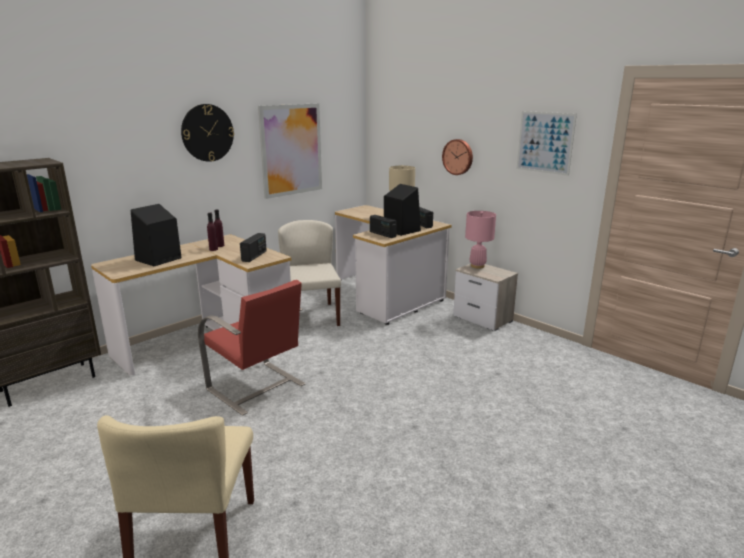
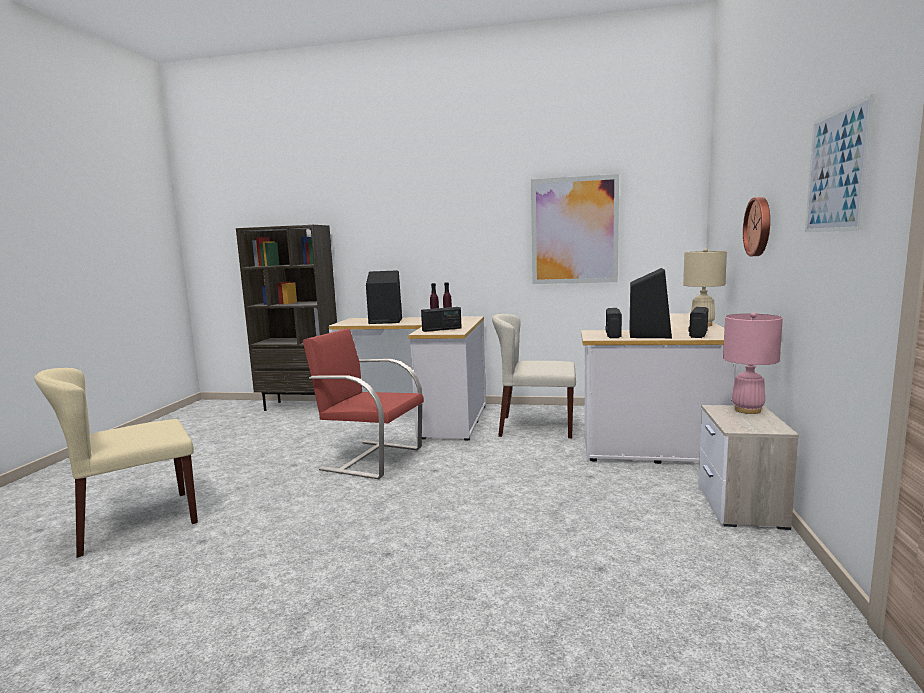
camera: 55 degrees right, 10 degrees down
wall clock [181,104,234,162] -> none
red chair [198,280,305,416] -> red chair turned 105 degrees clockwise [303,328,424,479]
beige chair [278,220,341,326] -> beige chair turned 120 degrees counterclockwise [492,314,576,438]

